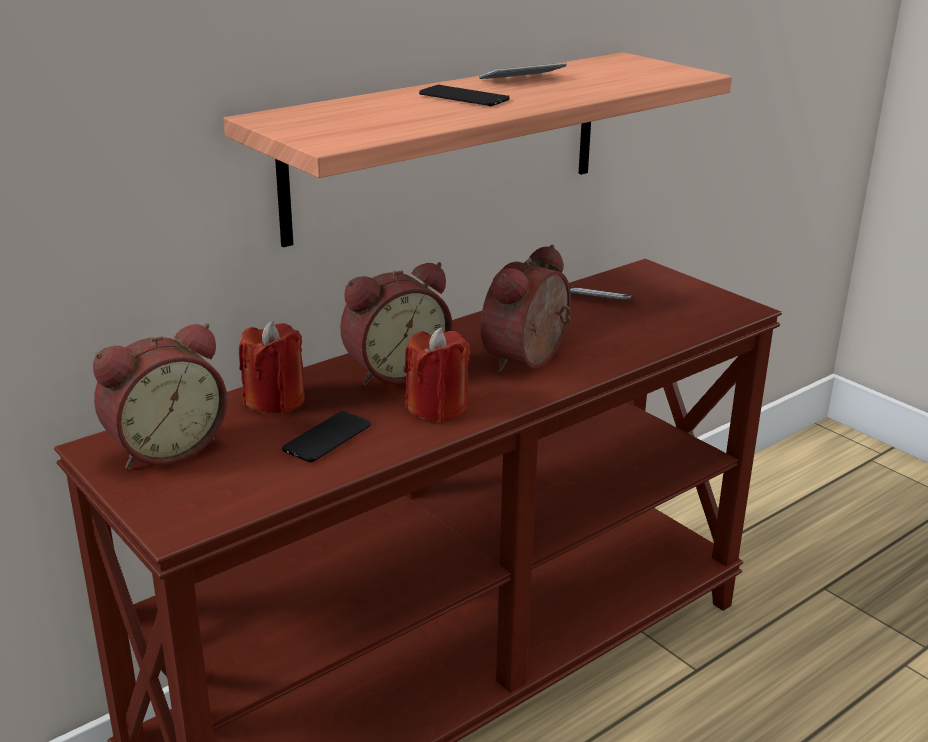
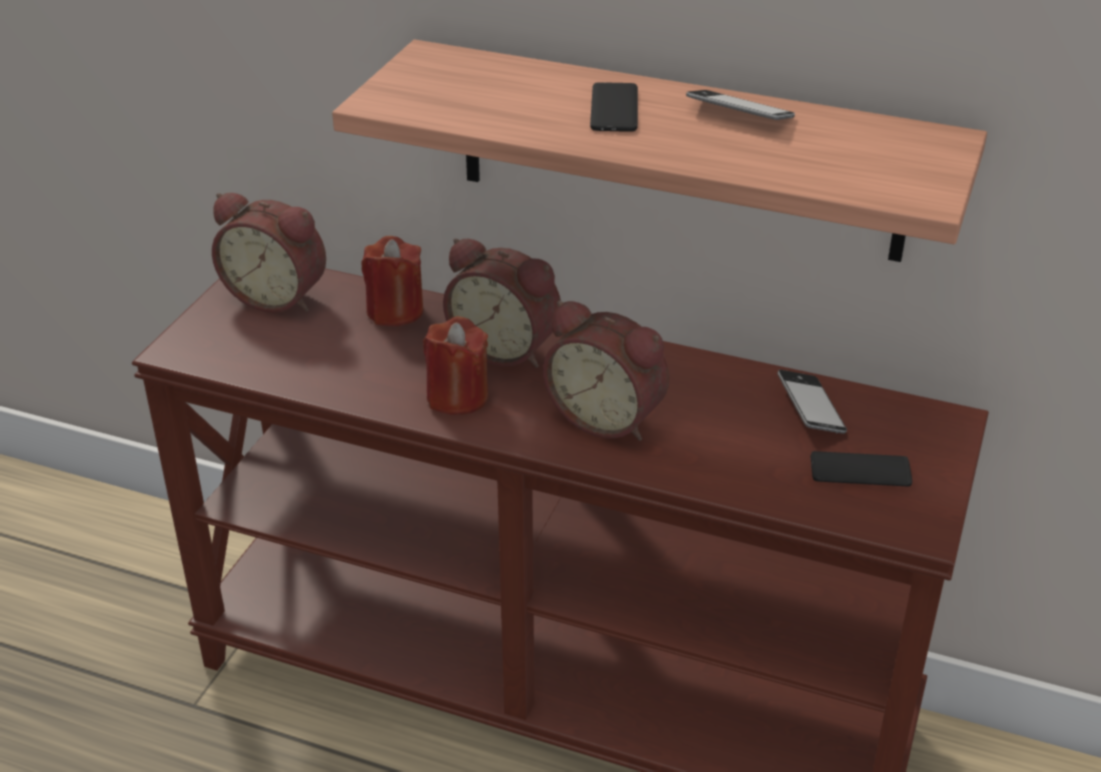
camera: 60 degrees right, 10 degrees up
phone [282,411,371,462] -> phone moved to [811,451,912,486]
alarm clock [481,245,571,372] -> alarm clock turned 150 degrees counterclockwise [543,300,670,441]

